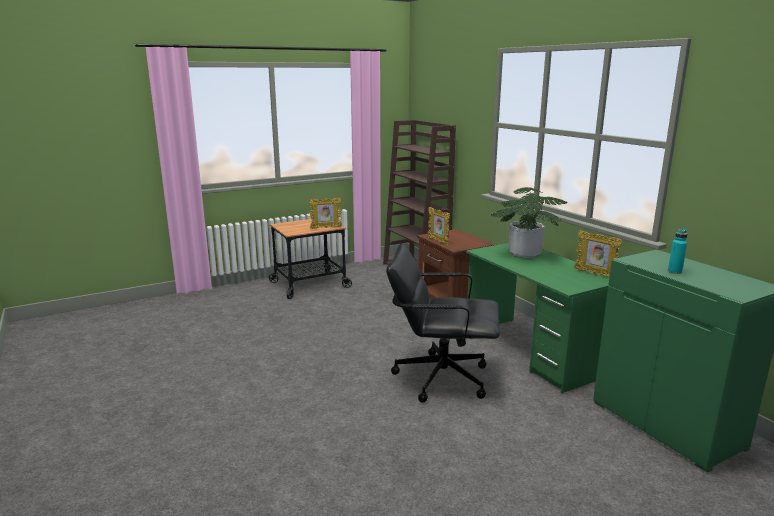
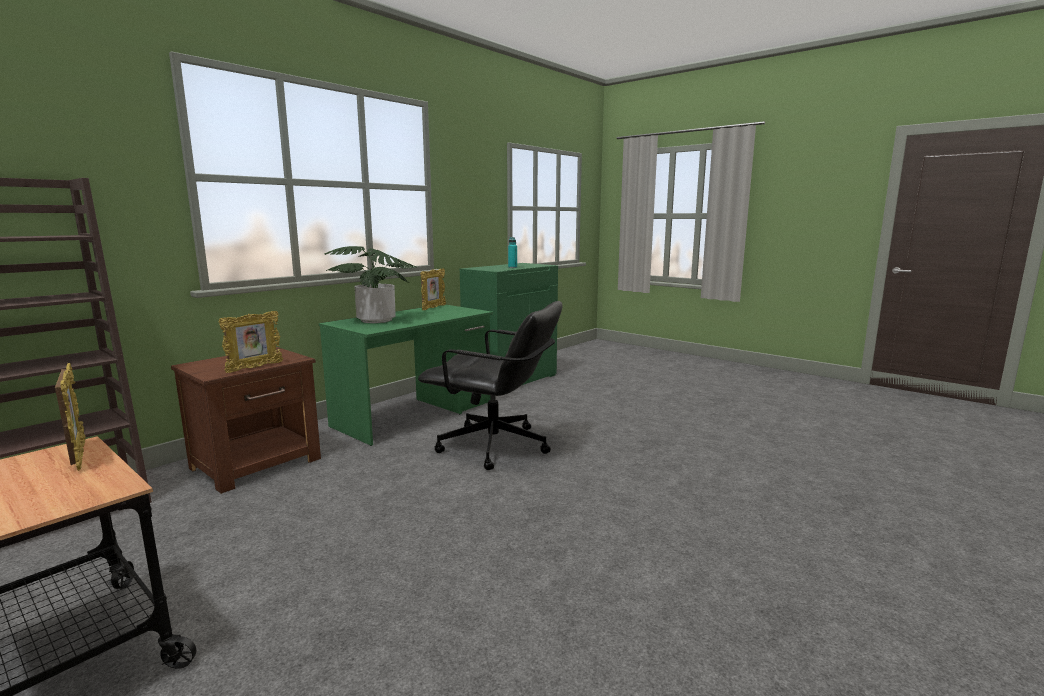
camera: 110 degrees left, 5 degrees down
black office chair [386,243,500,403] -> black office chair turned 60 degrees counterclockwise [418,301,562,470]

